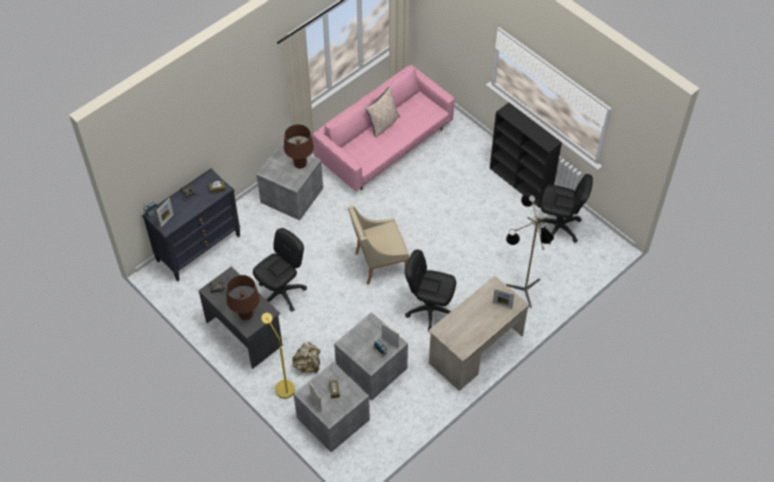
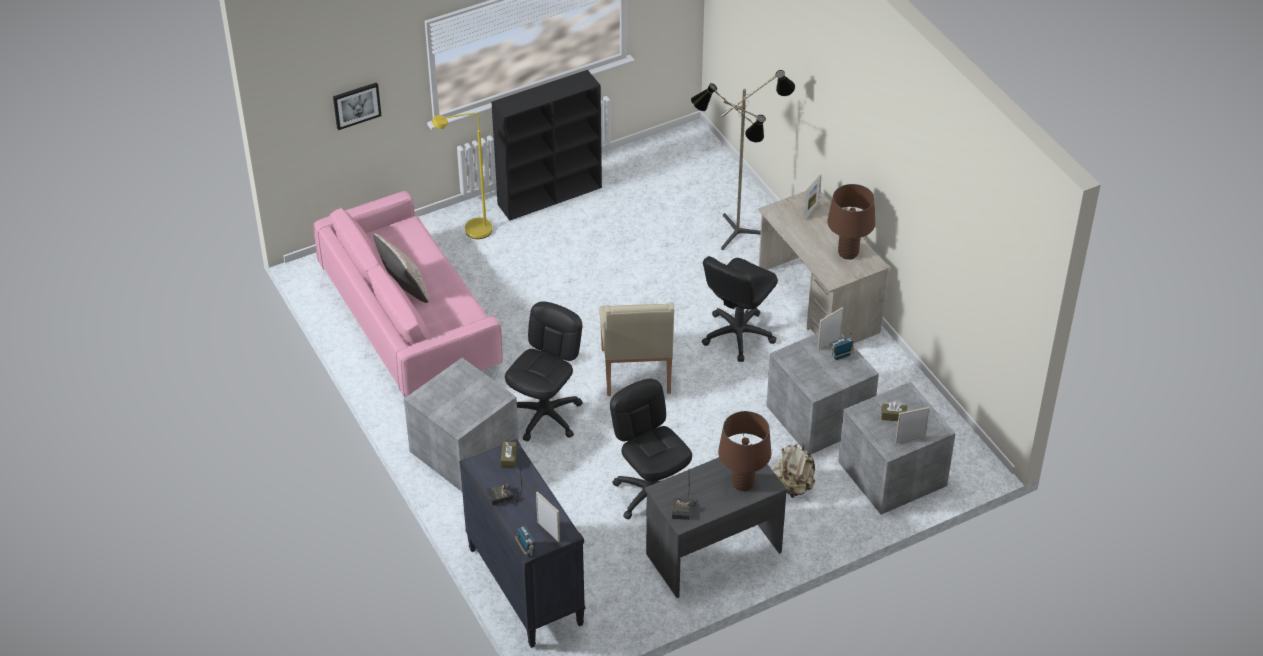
camera: 75 degrees left, 10 degrees down
yellow floor lamp [261,313,295,399] -> yellow floor lamp moved to [432,113,492,239]
brown table lamp [284,124,314,169] -> brown table lamp moved to [827,184,875,259]
black office chair [538,174,593,244] -> black office chair moved to [505,301,583,441]
none -> picture [333,82,381,130]

